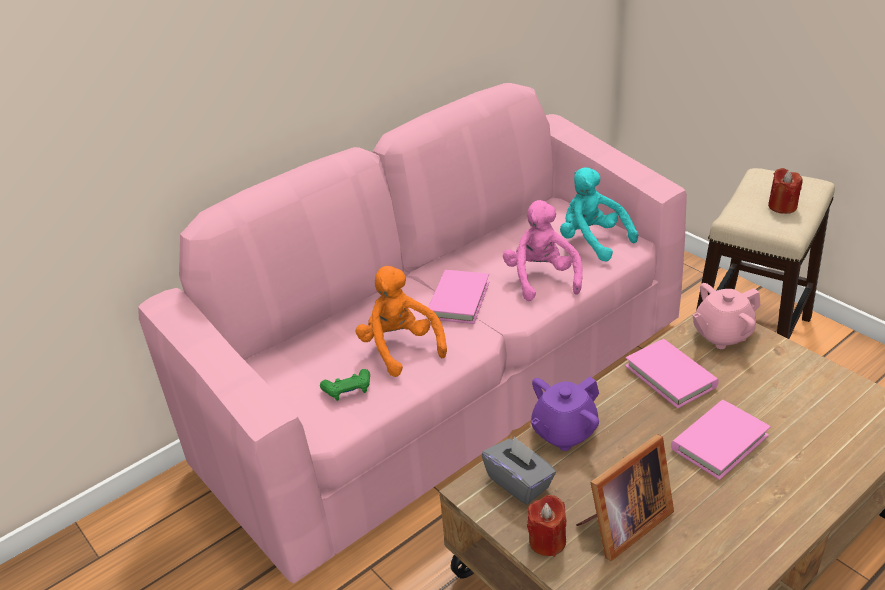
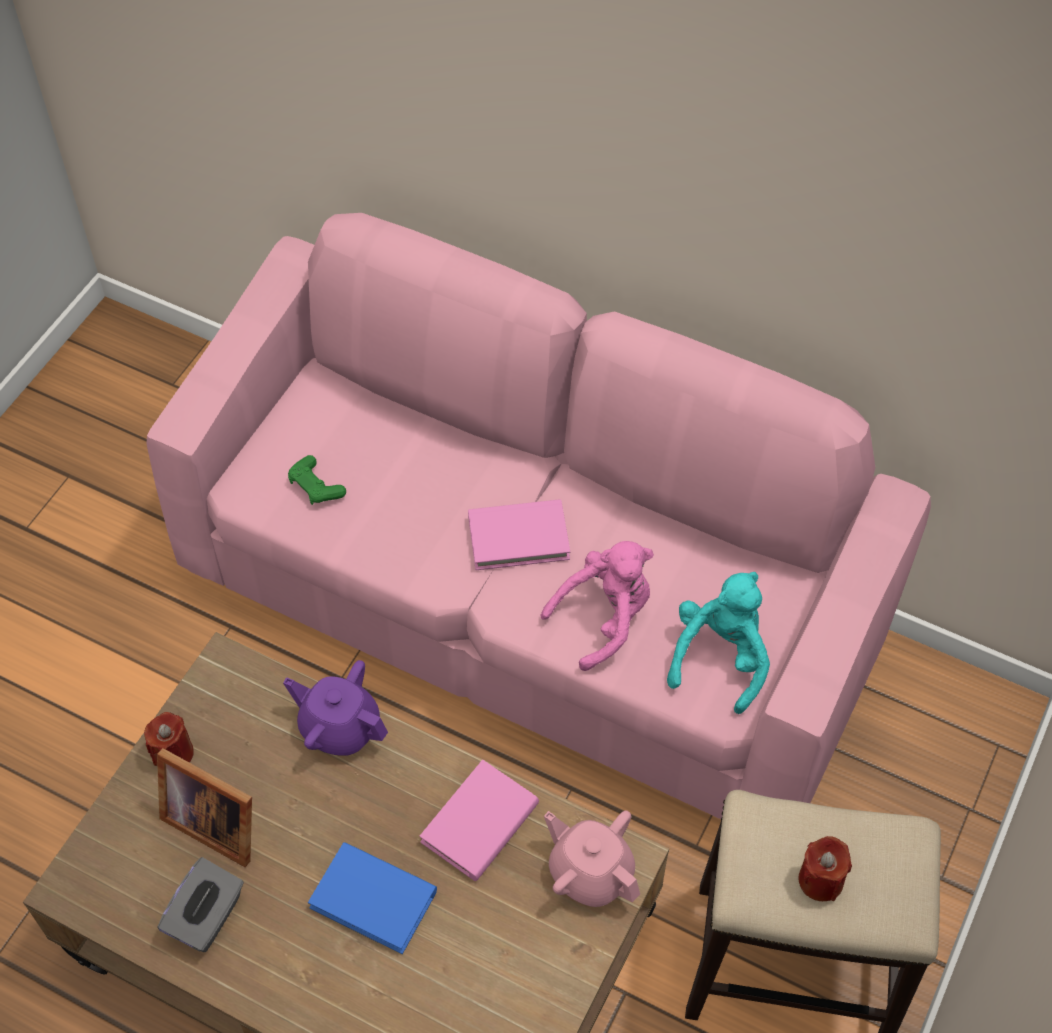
camera: 65 degrees right, 20 degrees up
orange plush toy [356,266,447,377] -> none
grey tissue box [482,436,556,505] -> grey tissue box moved to [157,857,244,952]
pink book [671,400,771,480] -> blue book [308,842,437,954]

